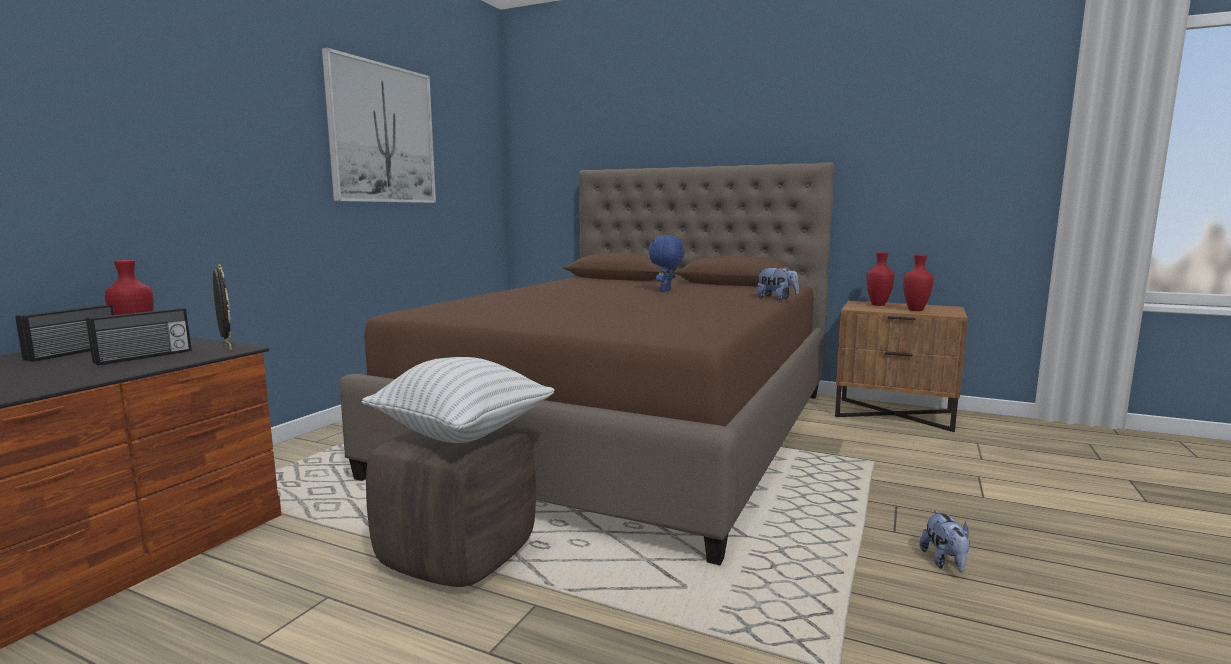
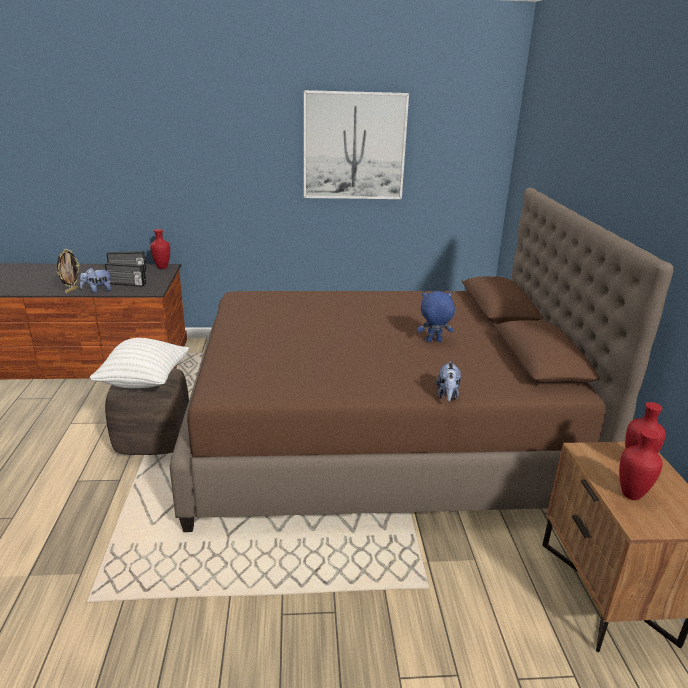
camera: 60 degrees right, 15 degrees up
picture frame [213,264,232,351] -> picture frame moved to [57,249,80,293]
plush toy [919,510,970,573] -> plush toy moved to [80,268,112,293]

